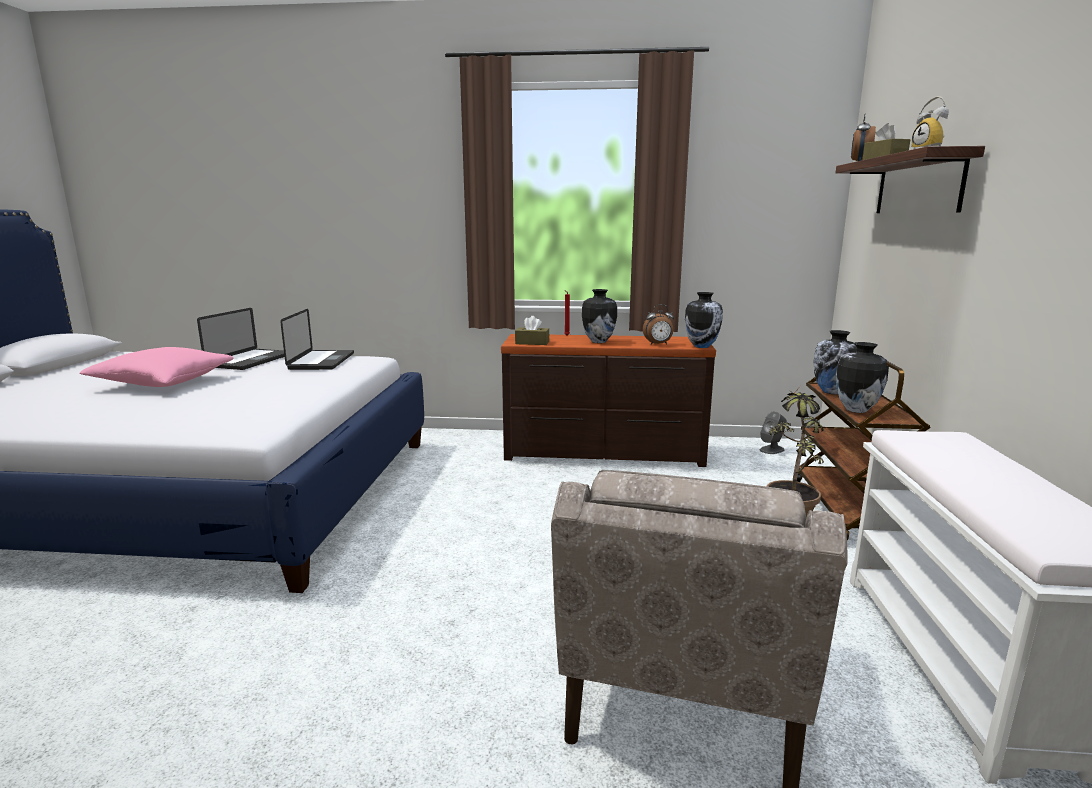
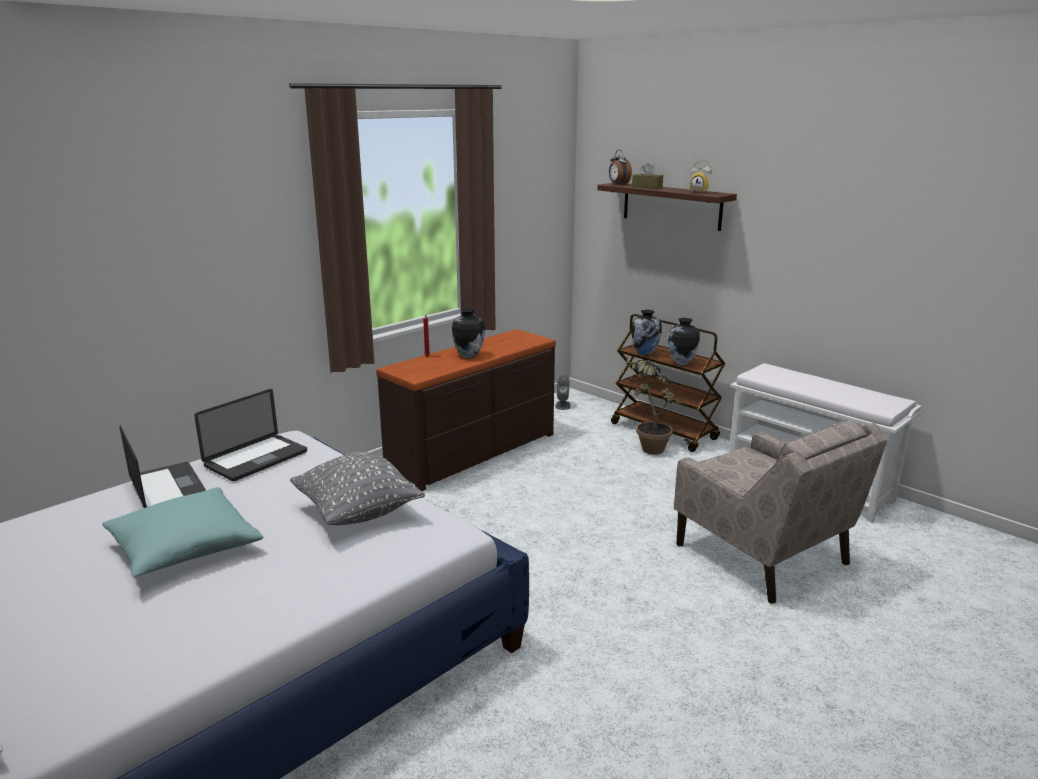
camera: 50 degrees left, 5 degrees up
pink pillow [79,347,233,387] -> turquoise pillow [102,487,263,577]
laptop [280,309,354,370] -> laptop turned 90 degrees clockwise [194,389,307,481]
brown tissue box [515,316,549,345] -> none
alarm clock [643,304,674,345] -> none
vase [685,292,723,348] -> none
none -> grey pillow [290,452,425,525]

